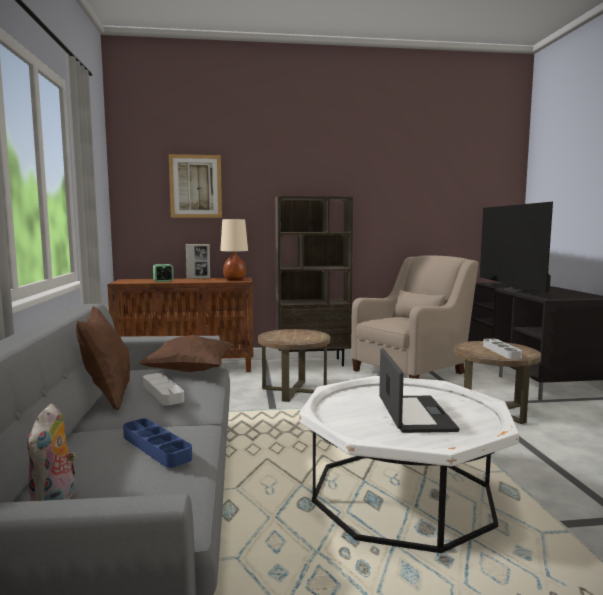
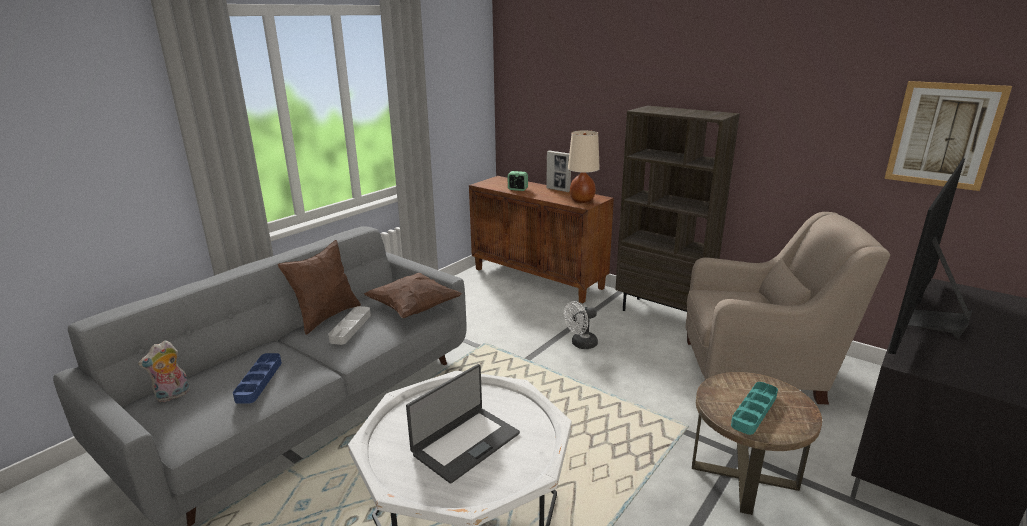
camera: 45 degrees right, 15 degrees up
picture [169,154,222,218] -> picture moved to [884,81,1012,191]
brown side table [258,329,330,402] -> white fan [564,301,598,349]
grey tray [483,338,522,359] -> turquoise tray [731,382,778,435]

